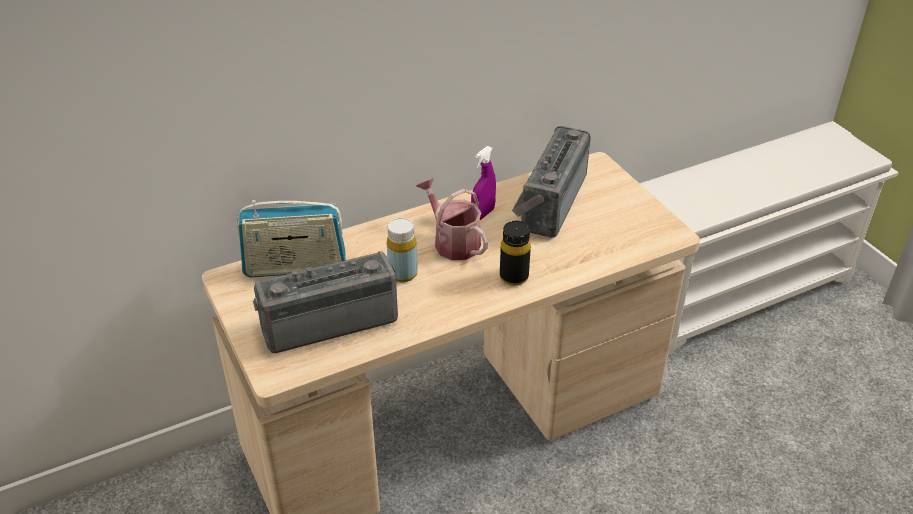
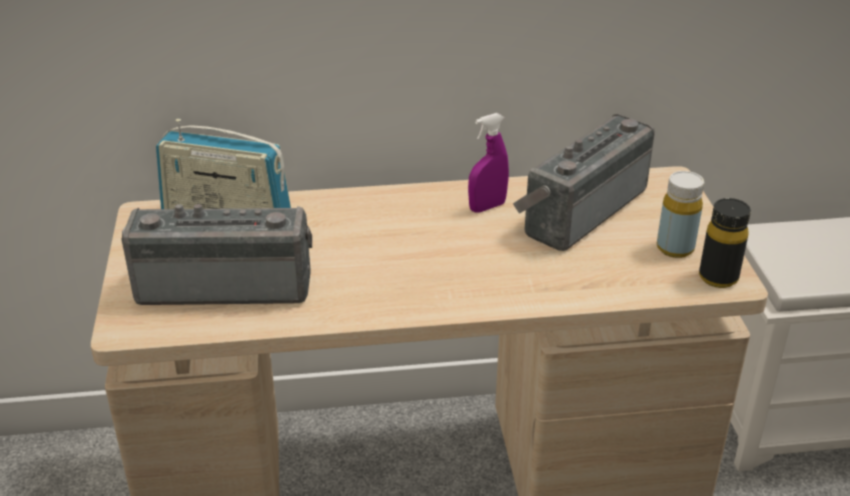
camera: 20 degrees right, 5 degrees down
yellow bottle [387,218,417,282] -> yellow bottle moved to [657,171,704,258]
watering can [416,177,488,260] -> none
black bottle [500,221,531,286] -> black bottle moved to [699,198,751,288]

